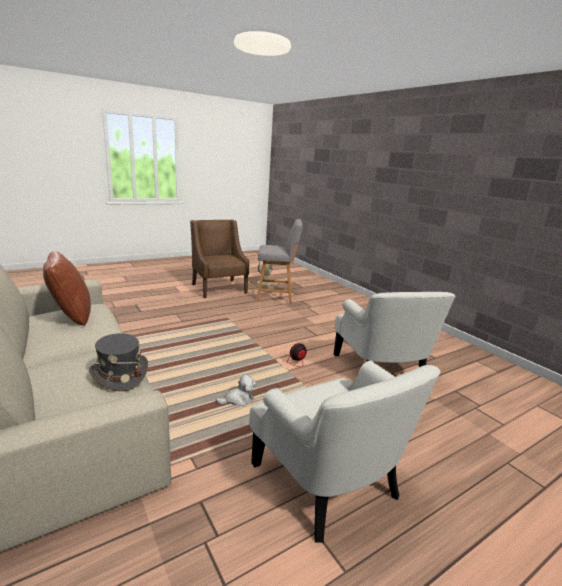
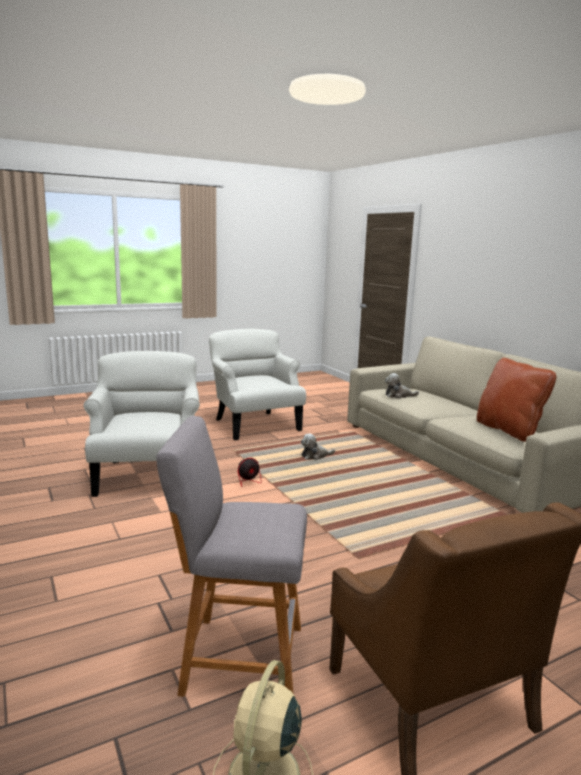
camera: 175 degrees left, 5 degrees down
grey hat [89,333,148,391] -> plush toy [385,373,419,398]

